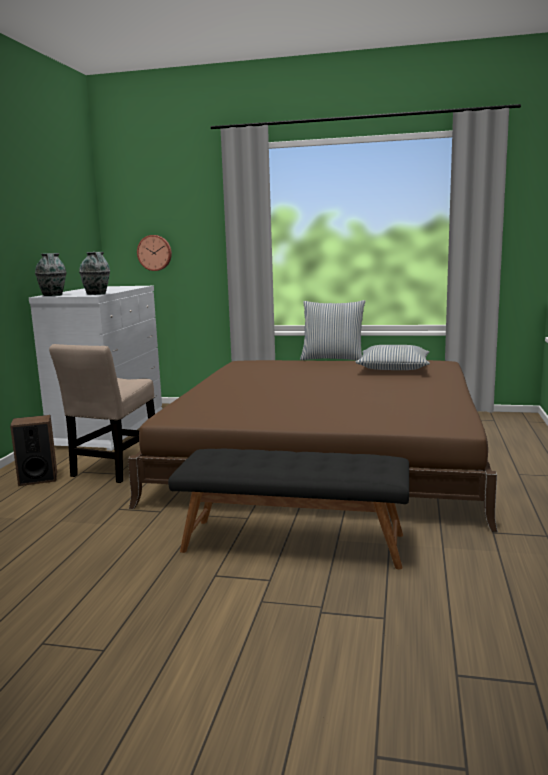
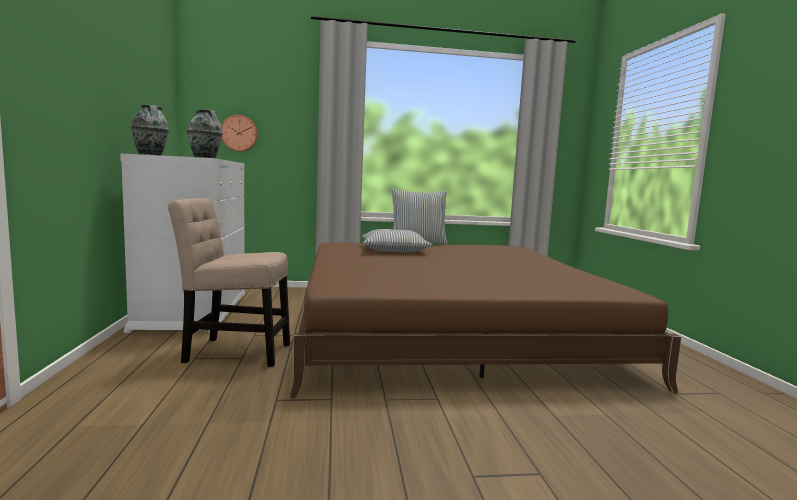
camera: 20 degrees left, 5 degrees down
speaker [10,415,57,486] -> none
beige chair [49,344,155,483] -> beige chair turned 90 degrees clockwise [168,198,290,367]
black bench [168,449,409,569] -> none
pillow [355,345,430,370] -> pillow moved to [362,229,433,252]

